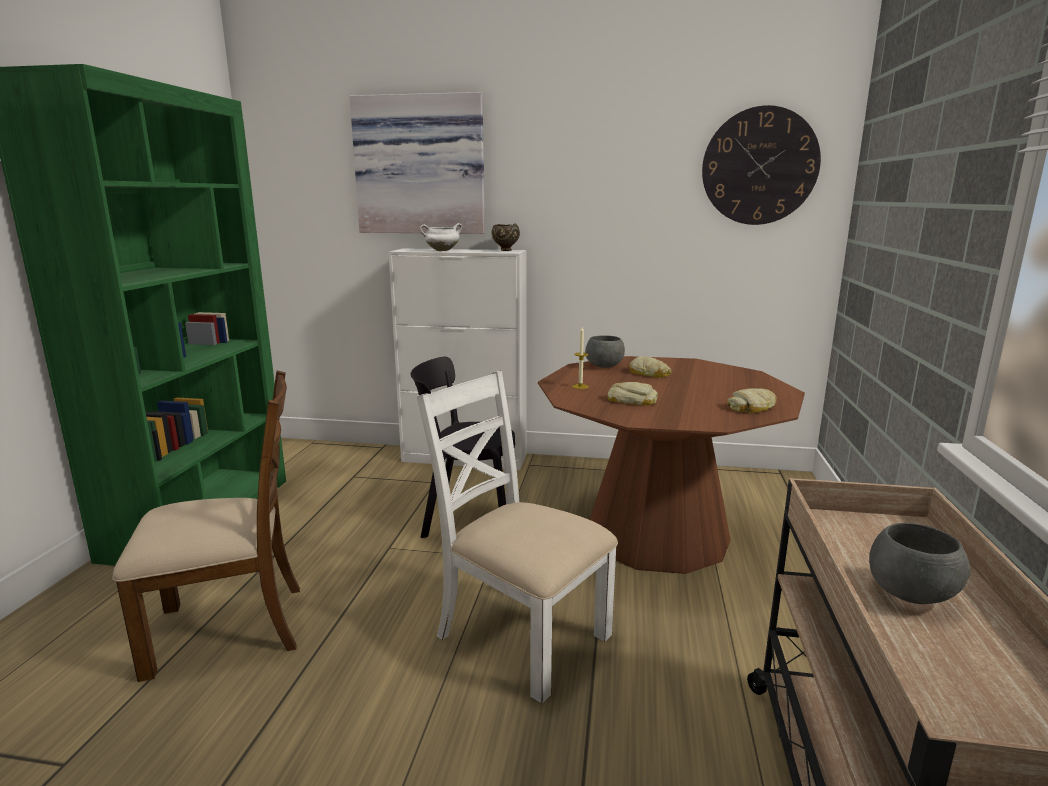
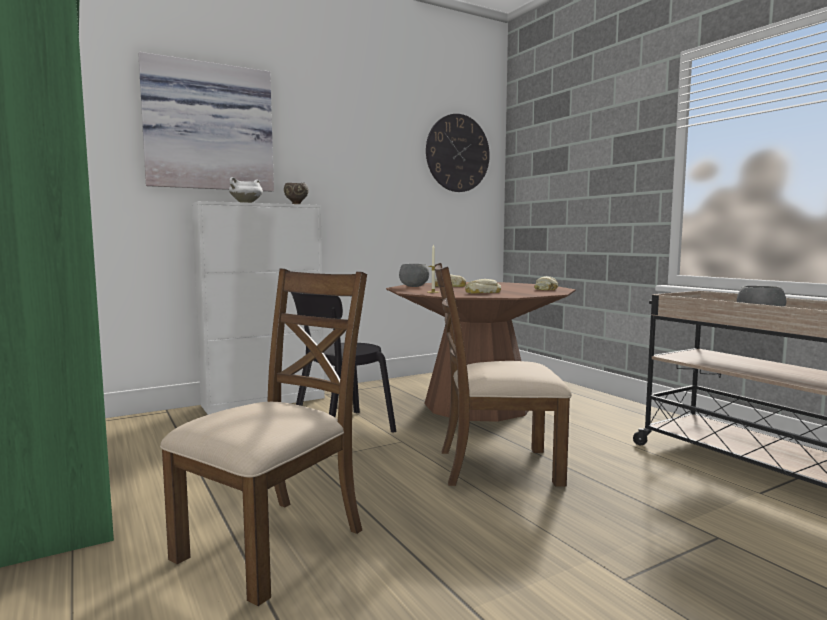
camera: 40 degrees left, 10 degrees down
white chair [417,370,618,703] -> brown chair [434,263,572,487]

